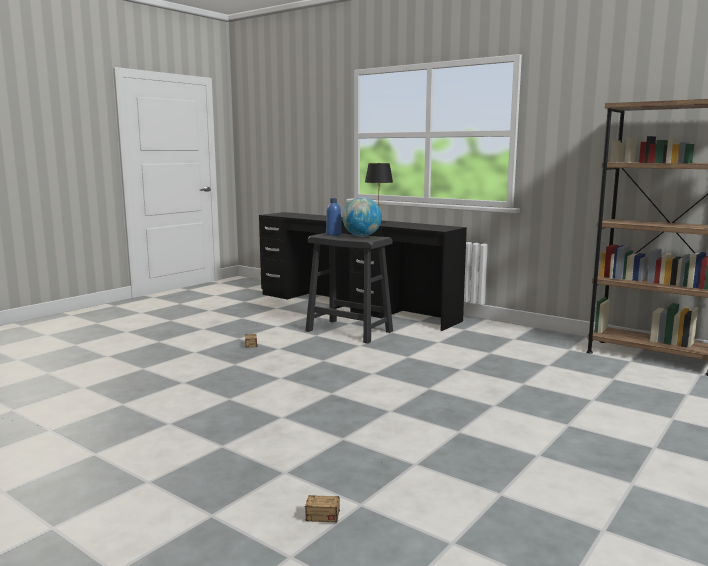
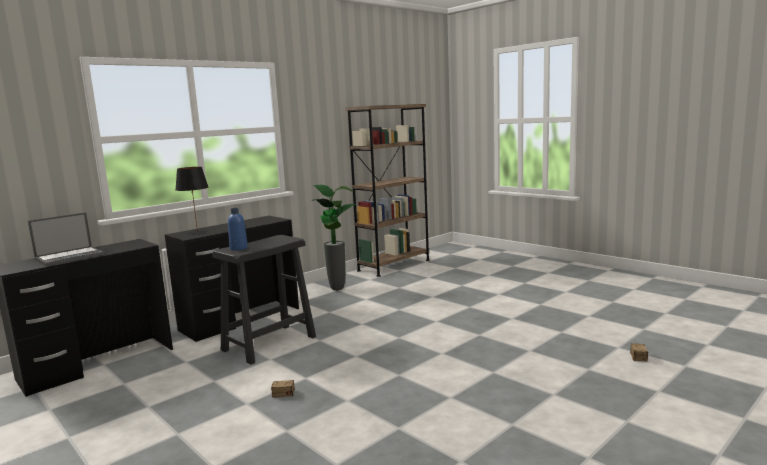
camera: 80 degrees left, 0 degrees up
globe [343,197,382,237] -> none
none -> laptop [28,212,105,266]
none -> potted plant [312,185,356,291]

